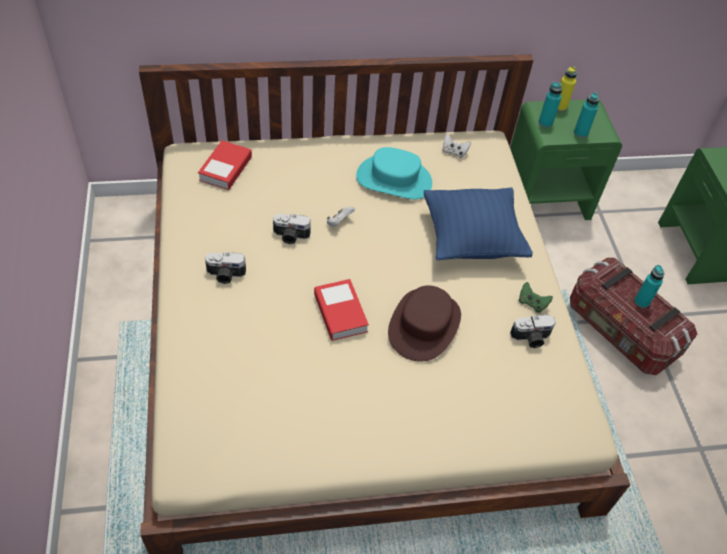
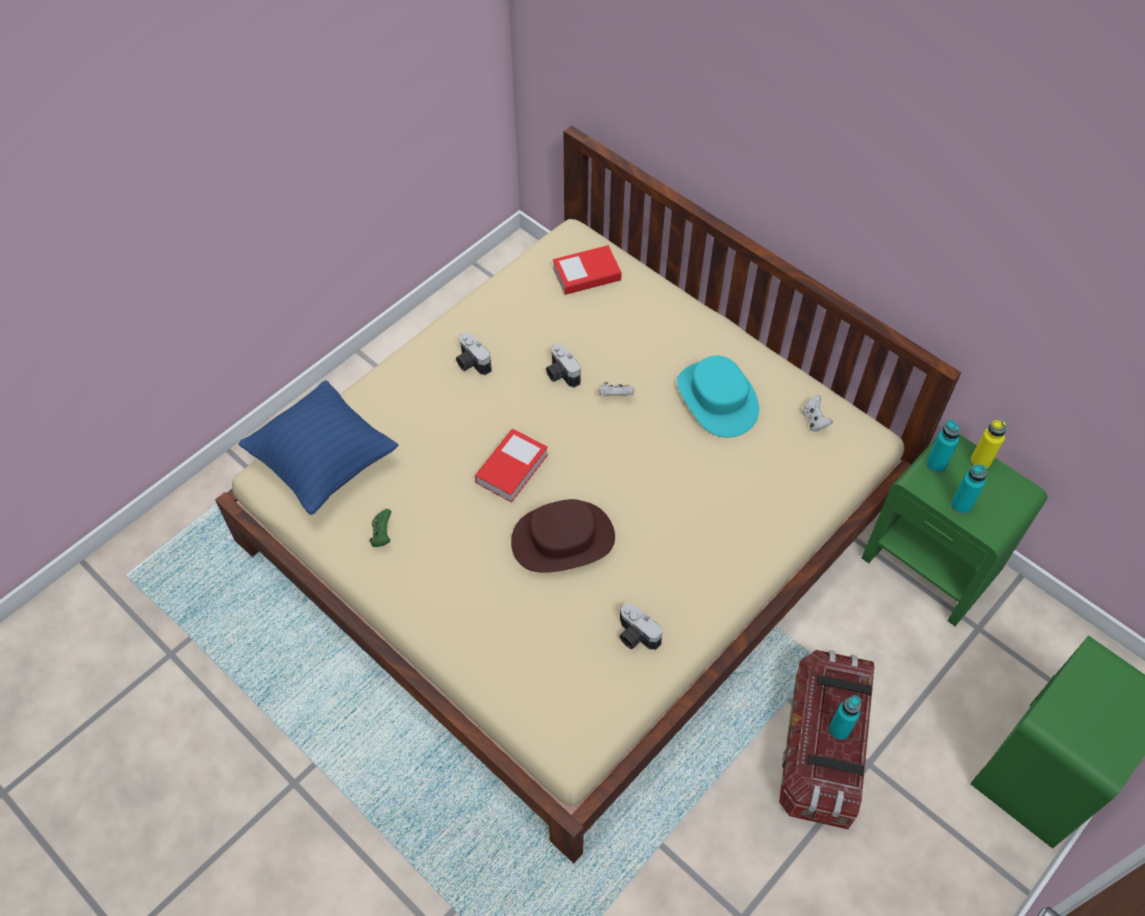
camera: 55 degrees right, 5 degrees up
blue pillow [424,188,533,260] -> blue pillow moved to [239,380,398,515]
green game controller [519,282,553,313] -> green game controller moved to [370,509,392,547]

